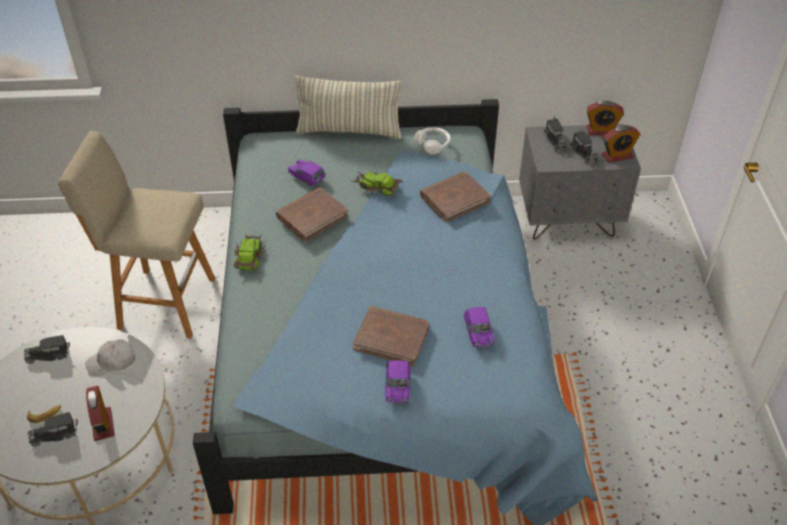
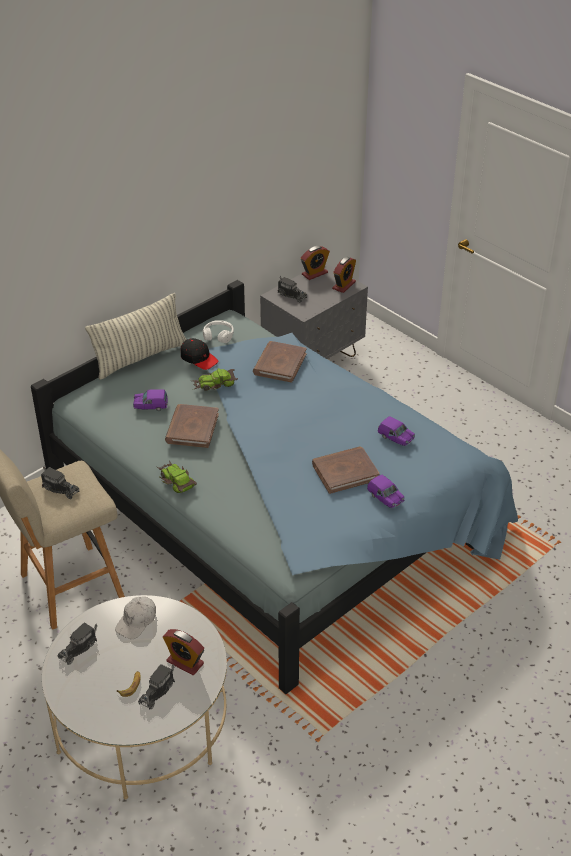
camera: 40 degrees left, 5 degrees down
toy truck [571,128,598,164] -> toy truck moved to [41,466,79,499]
none -> black cap [181,338,218,370]

